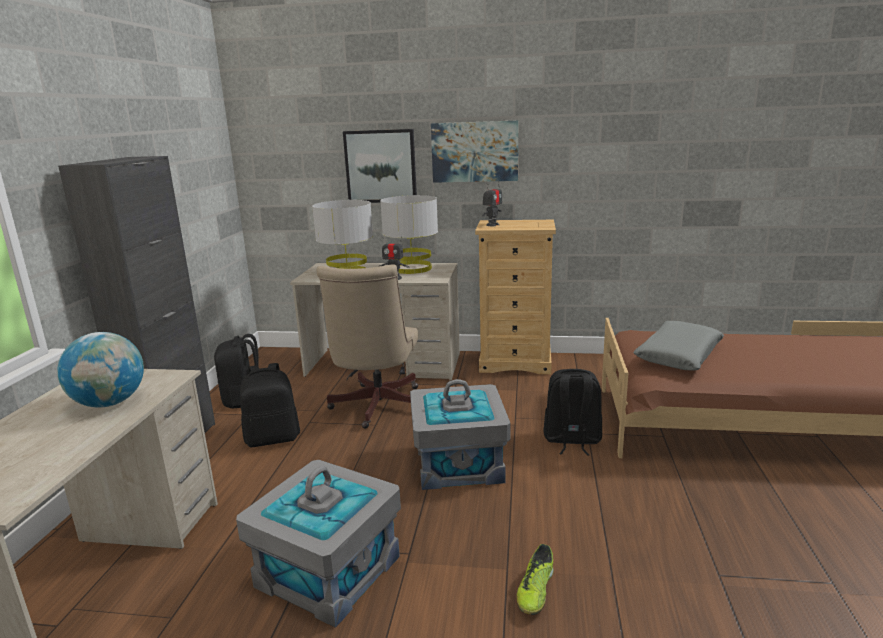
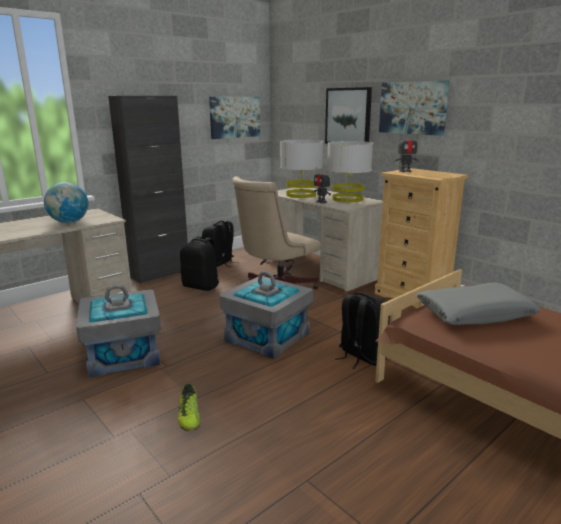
camera: 40 degrees right, 0 degrees up
shoe [517,544,554,615] -> shoe turned 75 degrees counterclockwise [178,384,200,431]
none -> picture [209,97,260,139]

